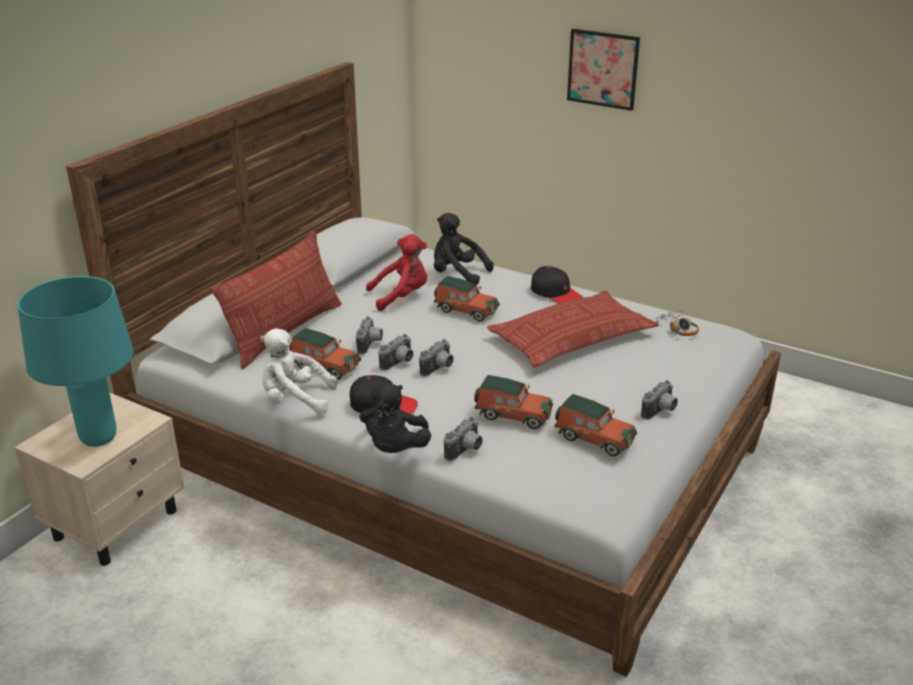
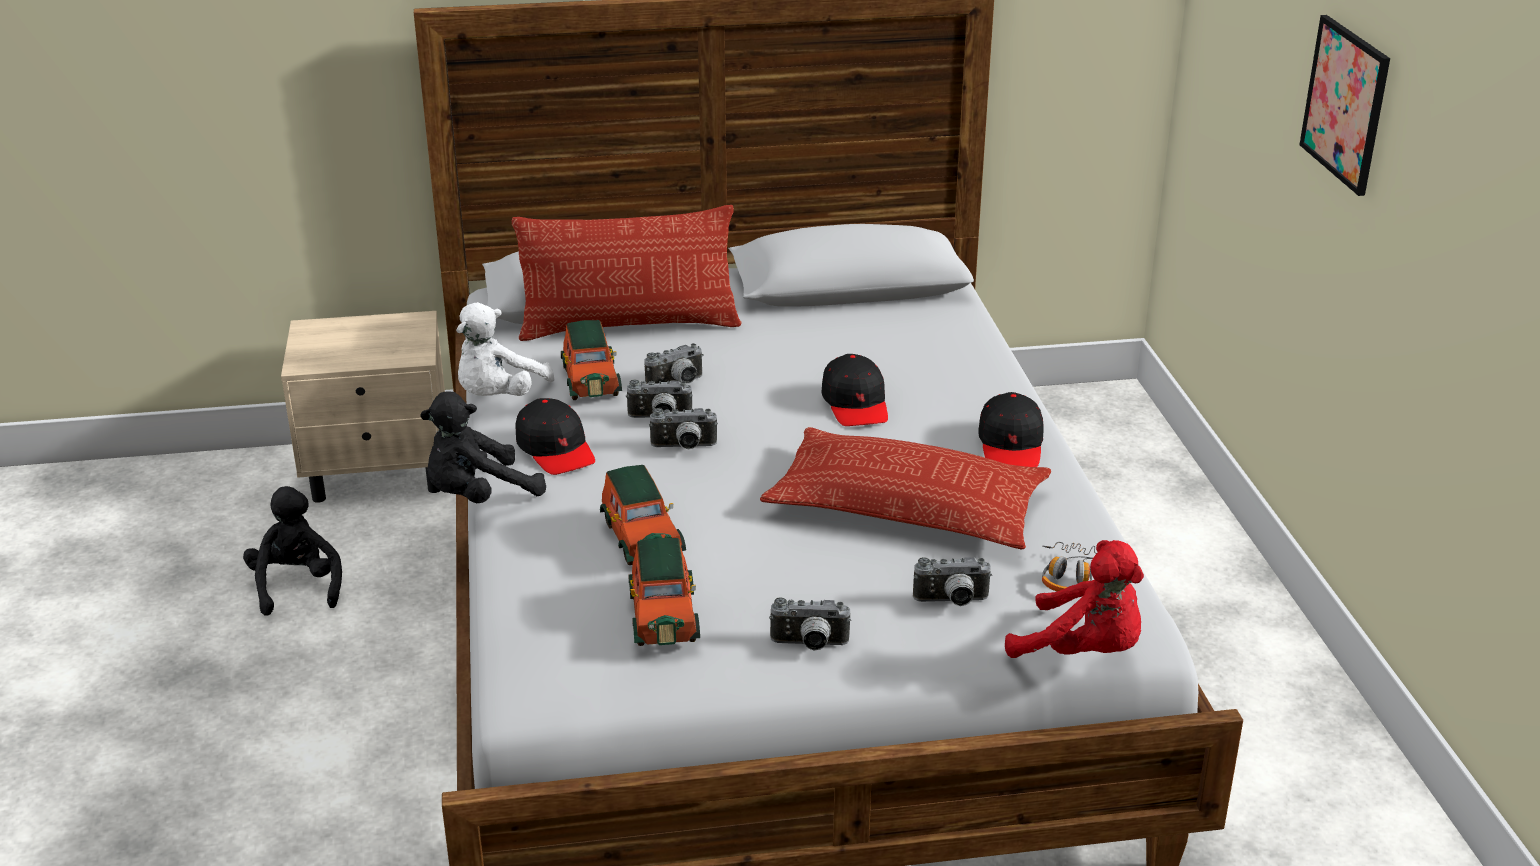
camera: 50 degrees right, 0 degrees up
turquoise table lamp [17,276,134,447] -> none
white plush toy [260,329,337,415] -> white plush toy turned 120 degrees counterclockwise [456,302,554,396]
red plush toy [366,234,427,311] -> red plush toy moved to [1005,540,1144,658]
black plush toy [434,213,493,285] -> black plush toy moved to [243,486,342,616]
toy car [434,276,500,322] -> black cap [821,354,888,426]
camera [444,417,483,461] -> camera moved to [913,557,992,606]

